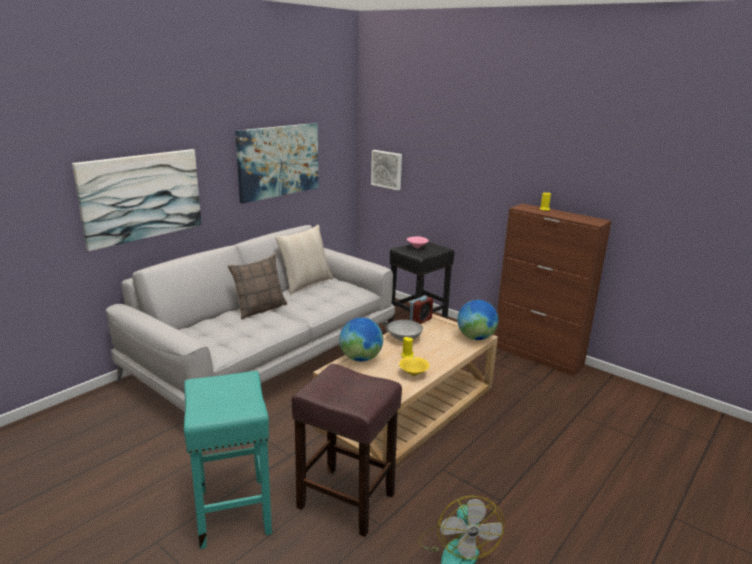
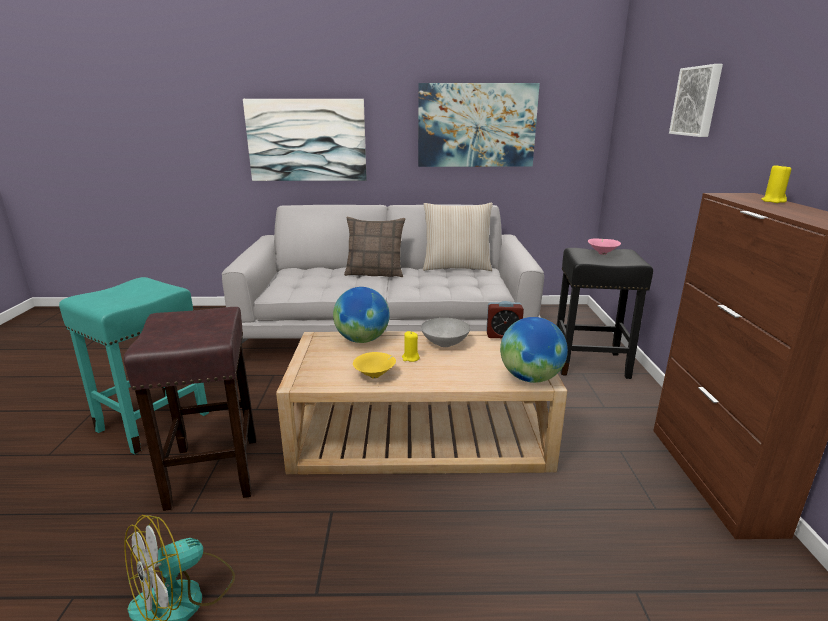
camera: 50 degrees right, 0 degrees up
picture [371,150,402,190] -> picture moved to [669,64,723,137]

